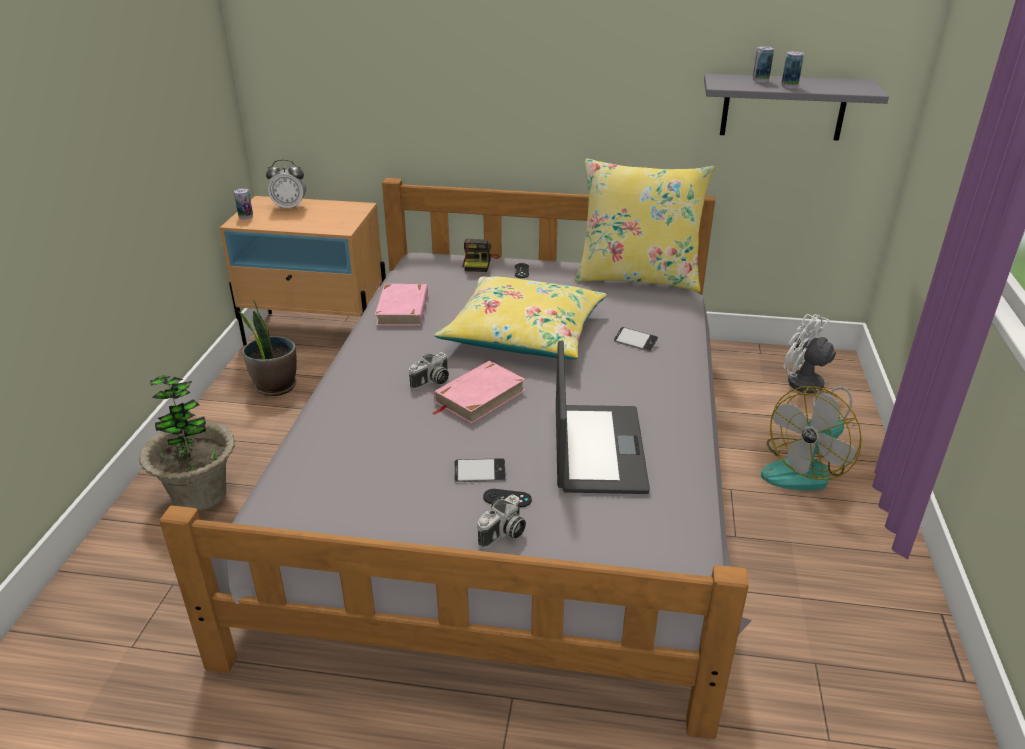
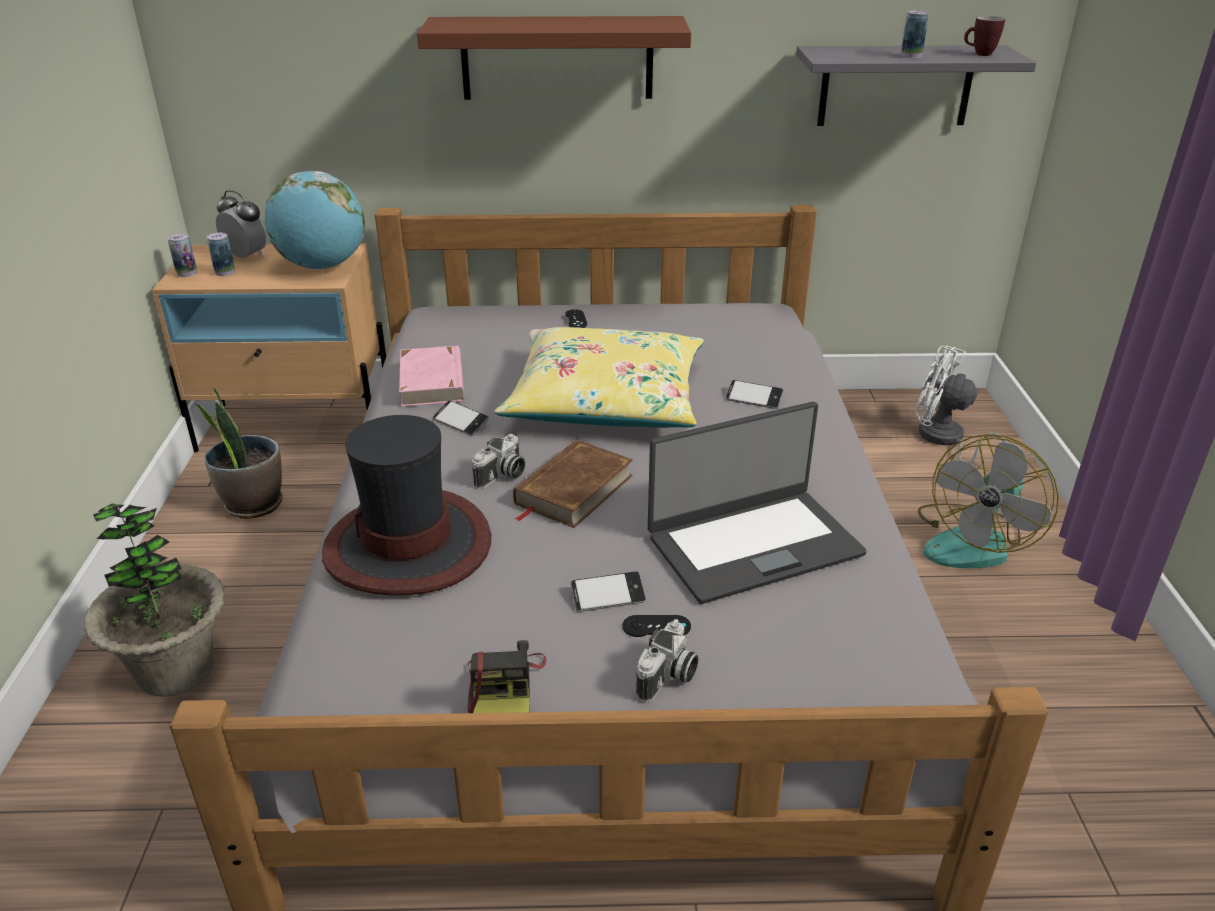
camera: 10 degrees left, 0 degrees up
alarm clock [266,159,306,210] -> alarm clock turned 135 degrees counterclockwise [216,190,267,259]
pink book [433,361,526,424] -> brown book [513,440,633,528]
camera [462,238,499,272] -> camera moved to [468,640,547,713]
laptop [556,340,650,494] -> laptop turned 75 degrees clockwise [648,402,866,604]
yellow pillow [574,158,715,292] -> none
can [753,46,774,83] -> can moved to [207,233,235,276]
none -> globe [265,171,365,269]
none -> hat [322,415,491,595]
none -> brown shelf [417,16,691,100]
none -> phone [433,401,489,436]
none -> mug [964,16,1005,56]

